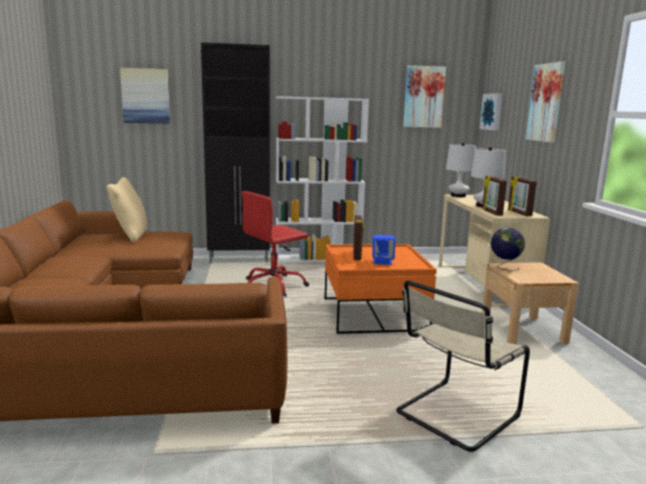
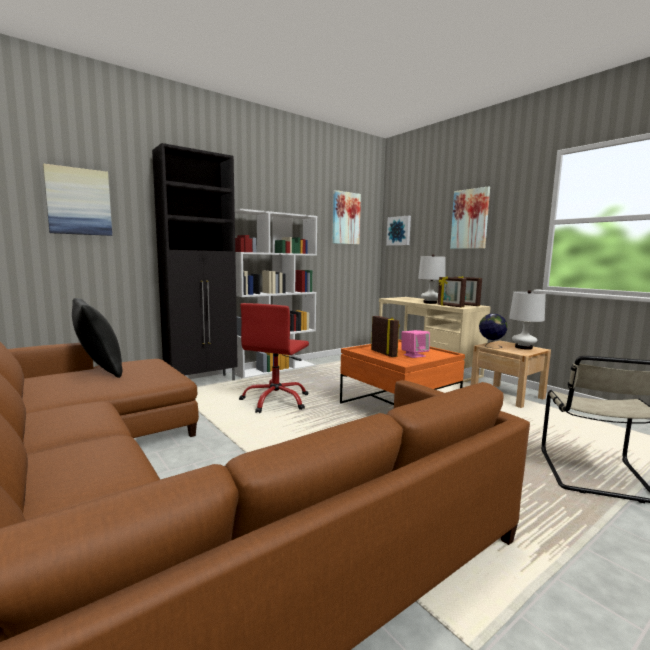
camera: 30 degrees left, 5 degrees down
beige pillow [107,177,147,243] -> black pillow [72,298,123,378]
blue speaker [372,235,396,265] -> pink speaker [402,330,430,358]
white table lamp [446,143,477,197] -> white table lamp moved to [509,290,546,350]

